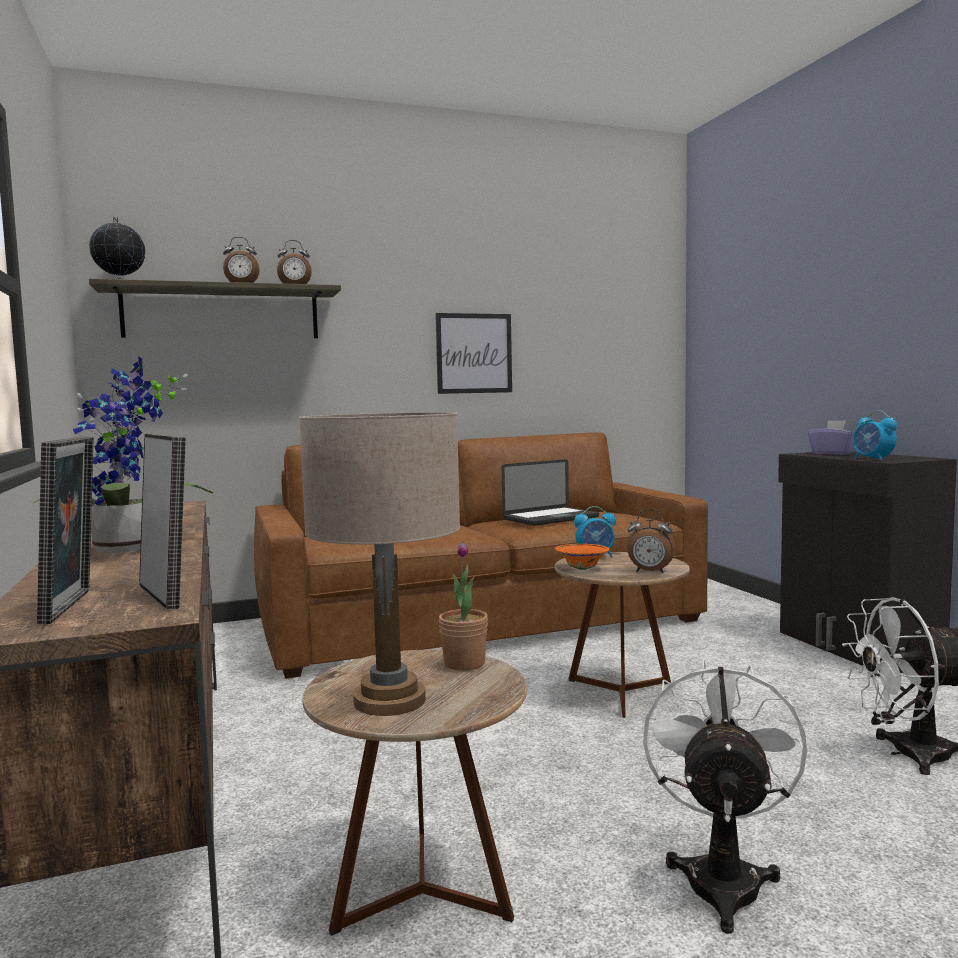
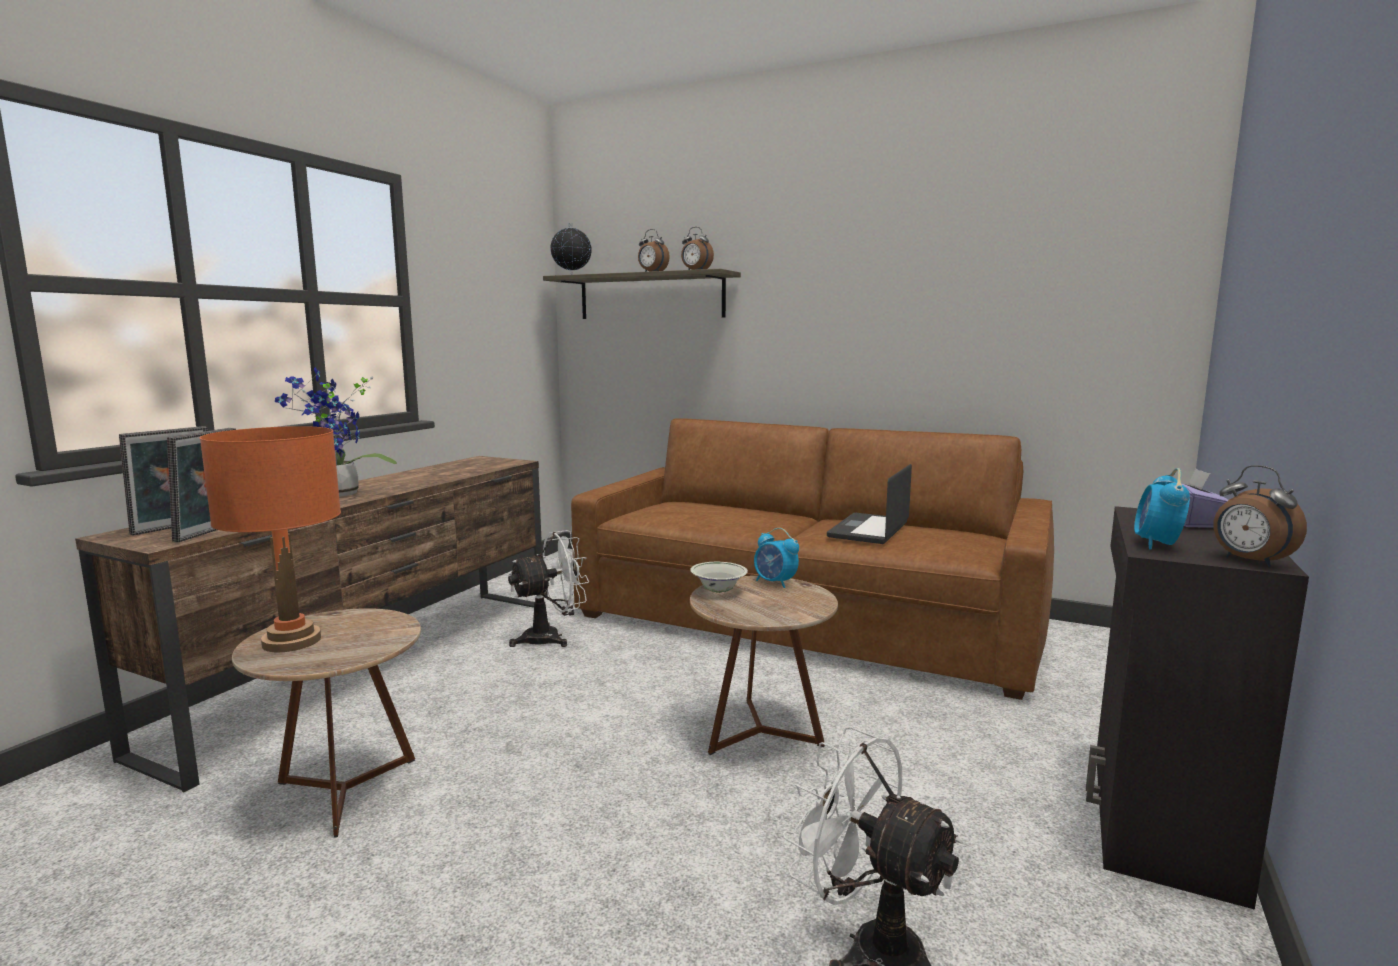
camera: 45 degrees right, 5 degrees up
beige table lamp [299,412,460,716] -> orange table lamp [200,426,341,652]
picture [435,313,512,394] -> none
potted plant [439,542,488,671] -> none
laptop [502,459,599,526] -> laptop turned 105 degrees clockwise [827,464,912,544]
orange bowl [555,544,609,570] -> white bowl [690,562,748,593]
alarm clock [627,509,675,573] -> alarm clock moved to [1214,465,1307,567]
white fan [643,659,807,934] -> white fan moved to [508,530,589,647]

